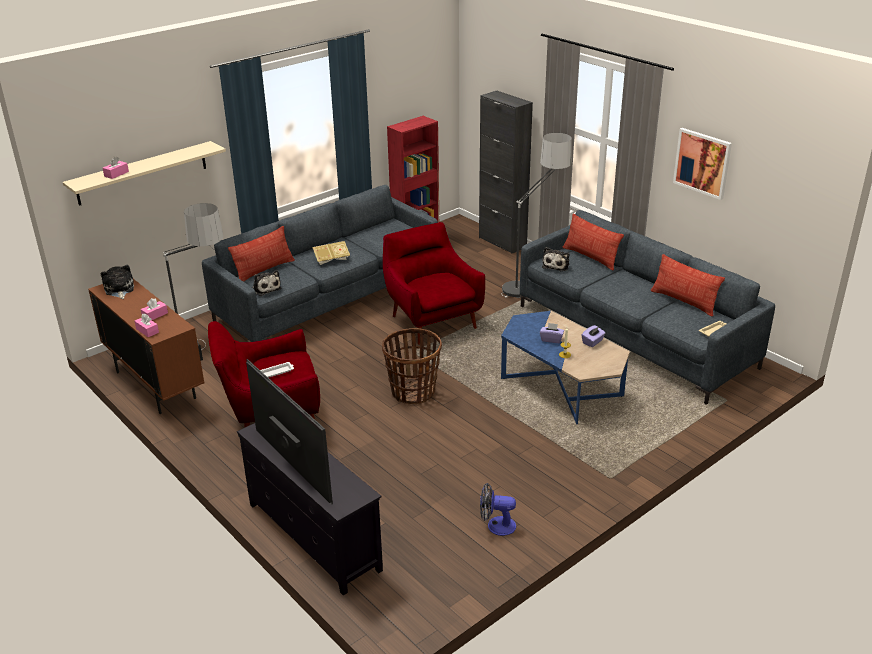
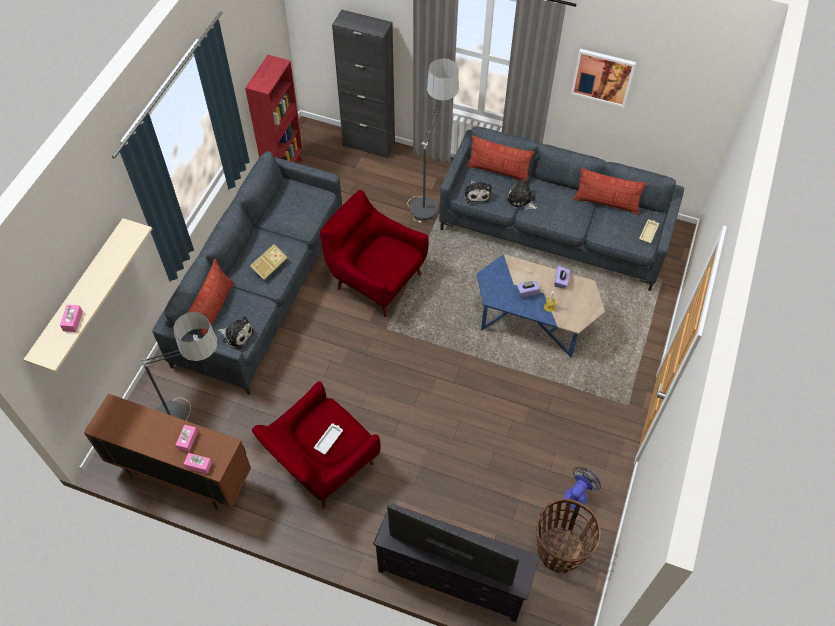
camera: 30 degrees left, 25 degrees up
plush toy [101,265,134,299] -> plush toy moved to [506,179,537,210]
basket [382,328,442,404] -> basket moved to [536,499,601,573]
fan [480,483,516,536] -> fan turned 150 degrees clockwise [564,467,601,510]

